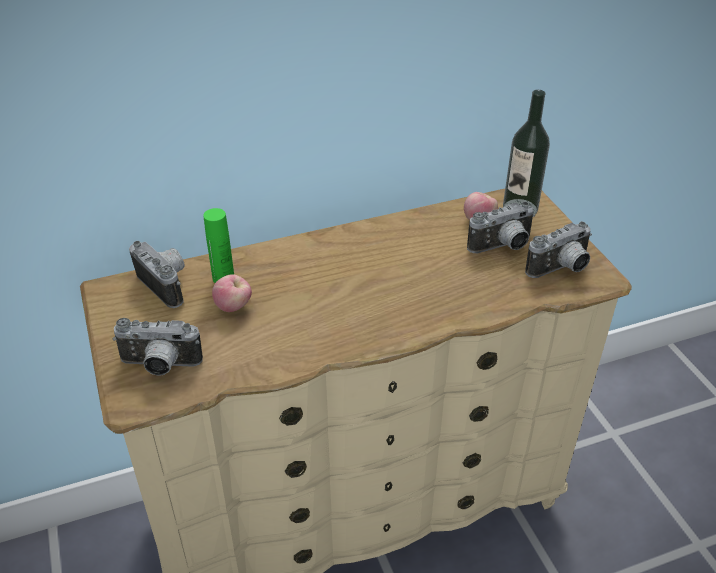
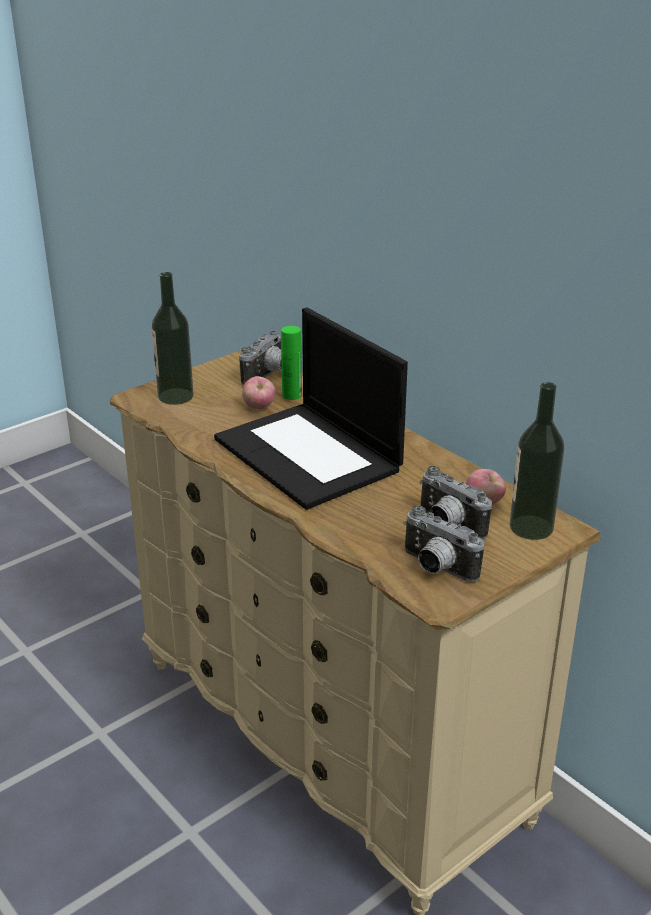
camera: 70 degrees right, 10 degrees down
camera [113,318,203,376] -> bottle [152,272,194,405]
none -> laptop [214,308,408,510]

